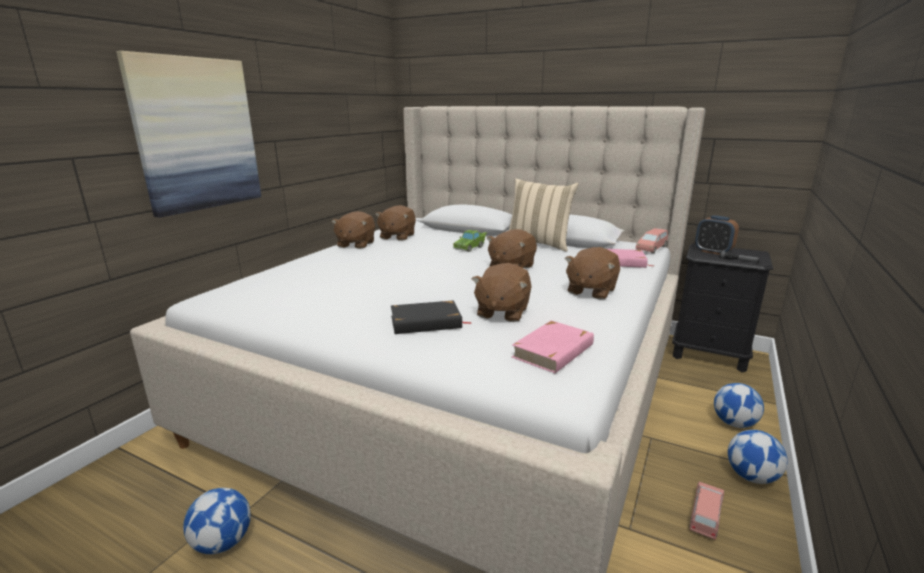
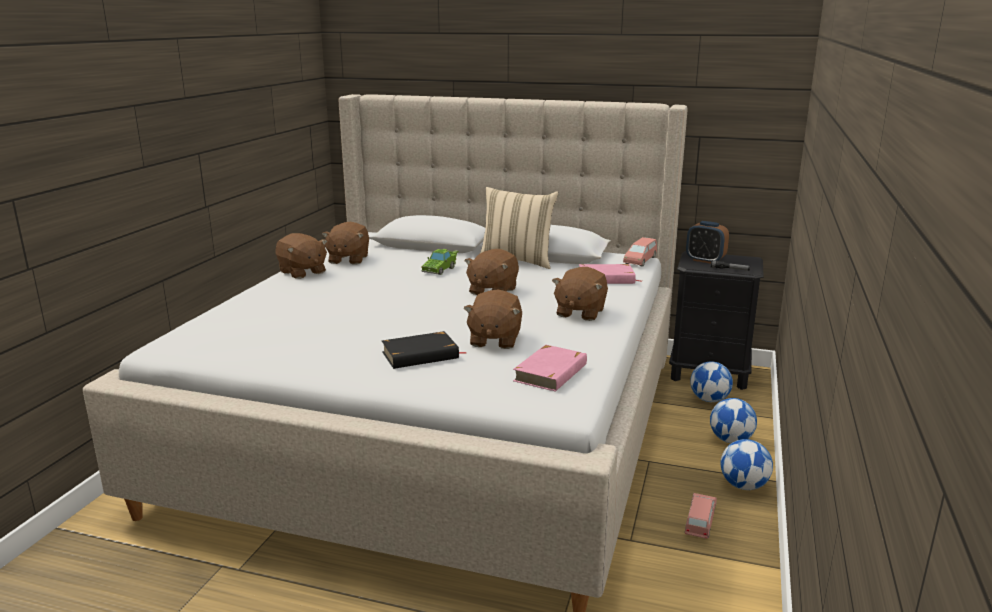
camera: 10 degrees left, 0 degrees up
picture [116,51,261,218] -> none
football [183,488,251,554] -> football moved to [690,361,733,402]
brown plush toy [331,211,375,249] -> brown plush toy turned 45 degrees counterclockwise [275,233,327,279]

